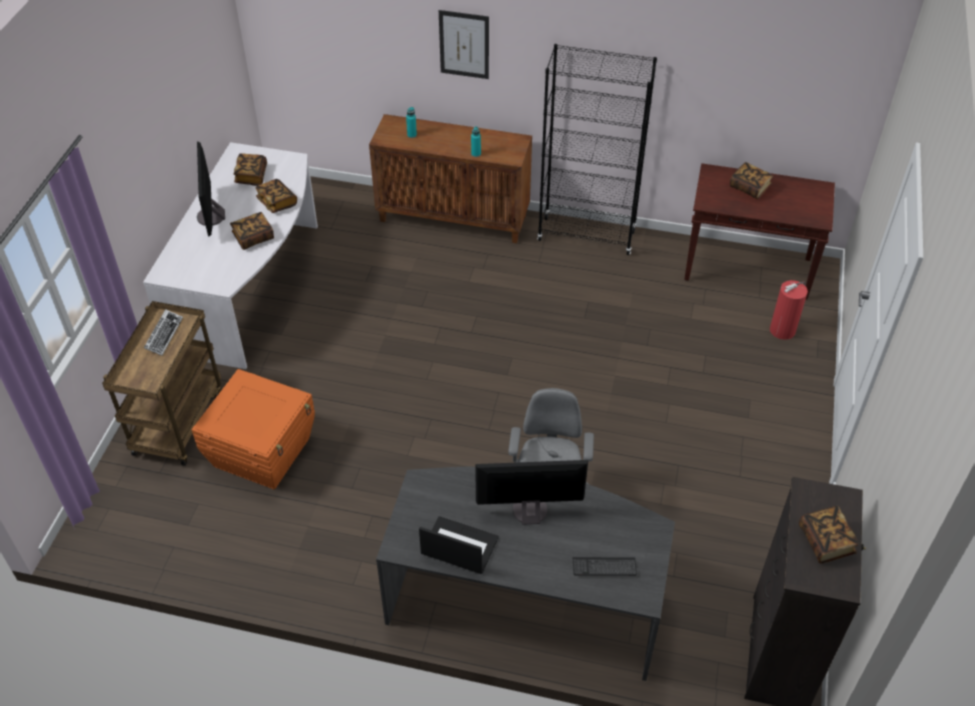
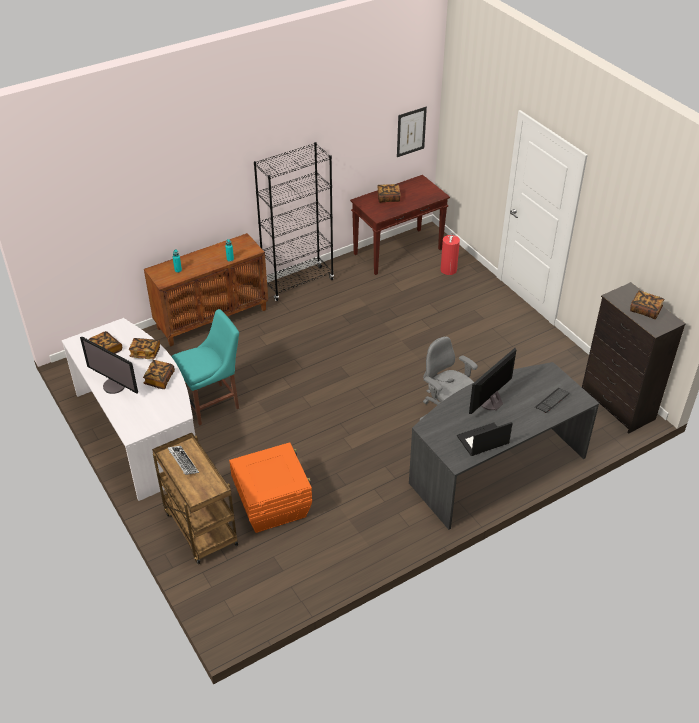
camera: 45 degrees left, 5 degrees down
picture [439,10,489,79] -> picture moved to [397,107,427,157]
none -> turquoise chair [172,309,239,426]

